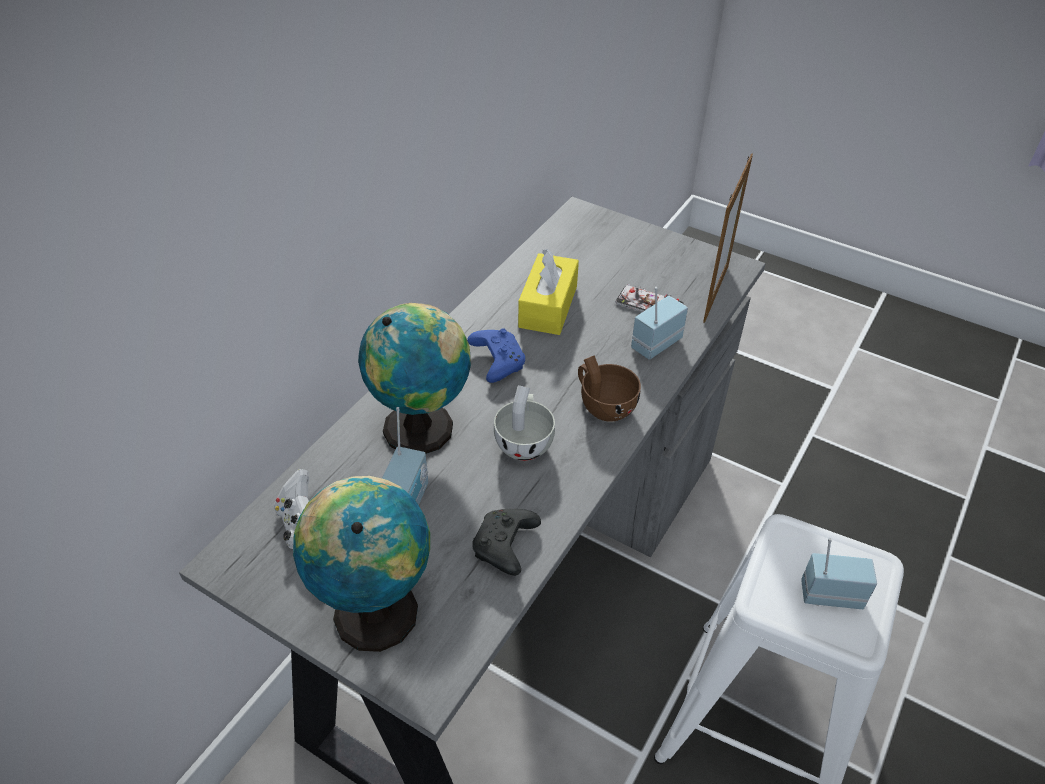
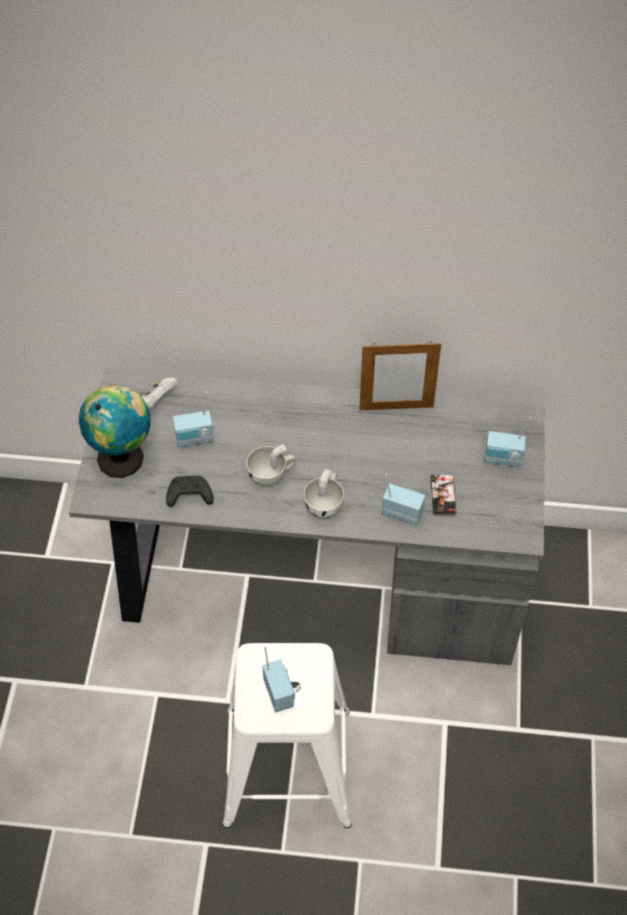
camera: 65 degrees right, 10 degrees up
globe [358,303,471,454] -> none
blue game controller [467,328,525,383] -> none
yellow tissue box [518,249,579,335] -> none
brown cup [578,355,641,422] -> white cup [304,469,344,518]
picture frame [703,153,753,323] -> picture frame moved to [359,341,441,410]
none -> radio [484,417,531,467]

